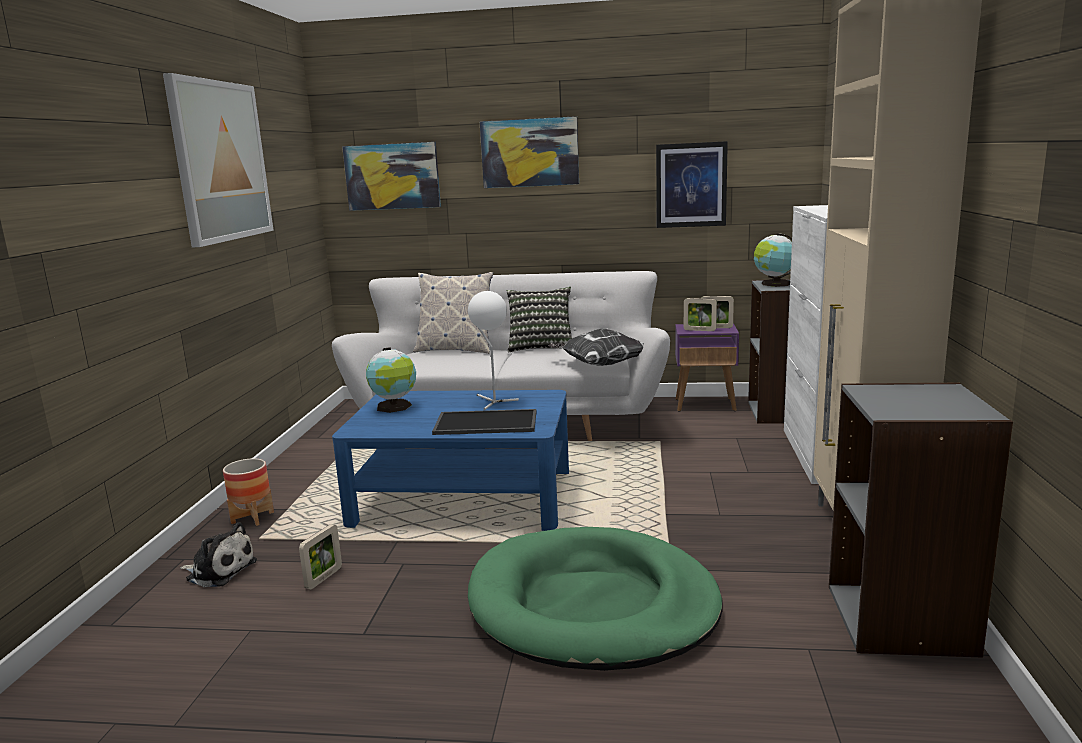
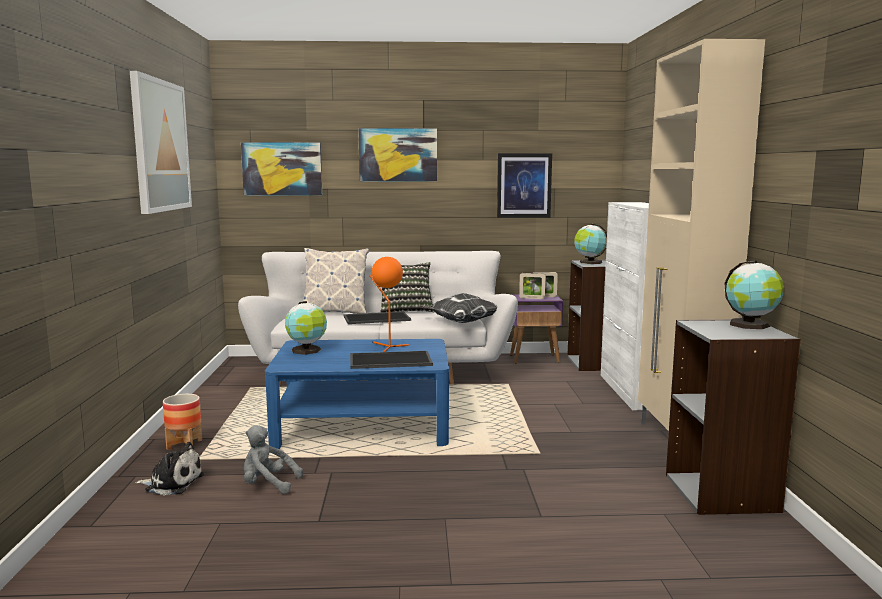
camera: 10 degrees left, 5 degrees down
picture frame [299,524,342,590] -> grey plush toy [244,425,303,494]
white table lamp [468,291,519,410] -> orange table lamp [369,257,409,352]
green dog bed [468,527,723,671] -> none
none -> tray [343,311,411,324]
none -> globe [725,261,784,329]

